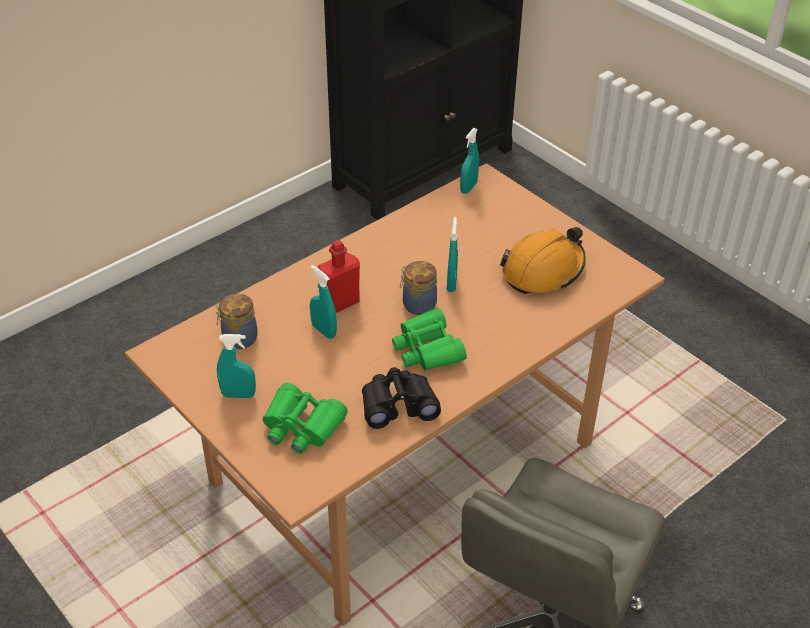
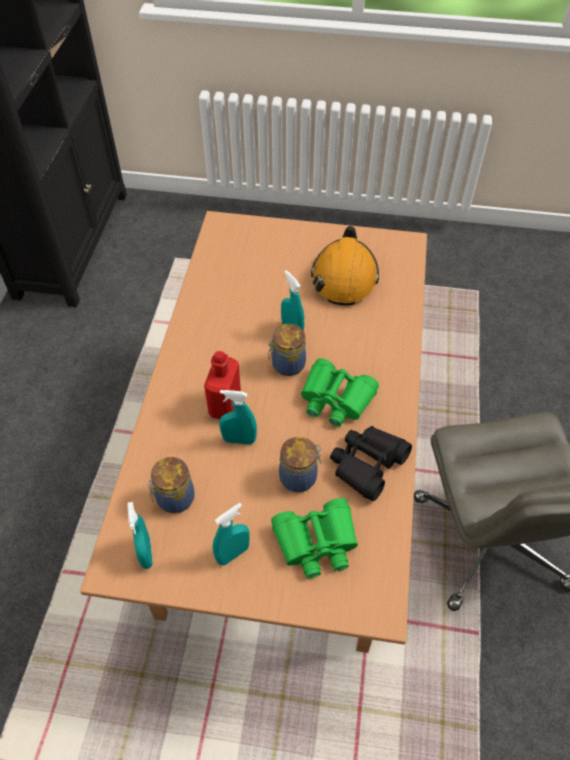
camera: 40 degrees left, 10 degrees up
turquoise spray bottle [460,128,479,194] -> turquoise spray bottle moved to [127,502,153,569]
none -> jar [279,437,321,493]

